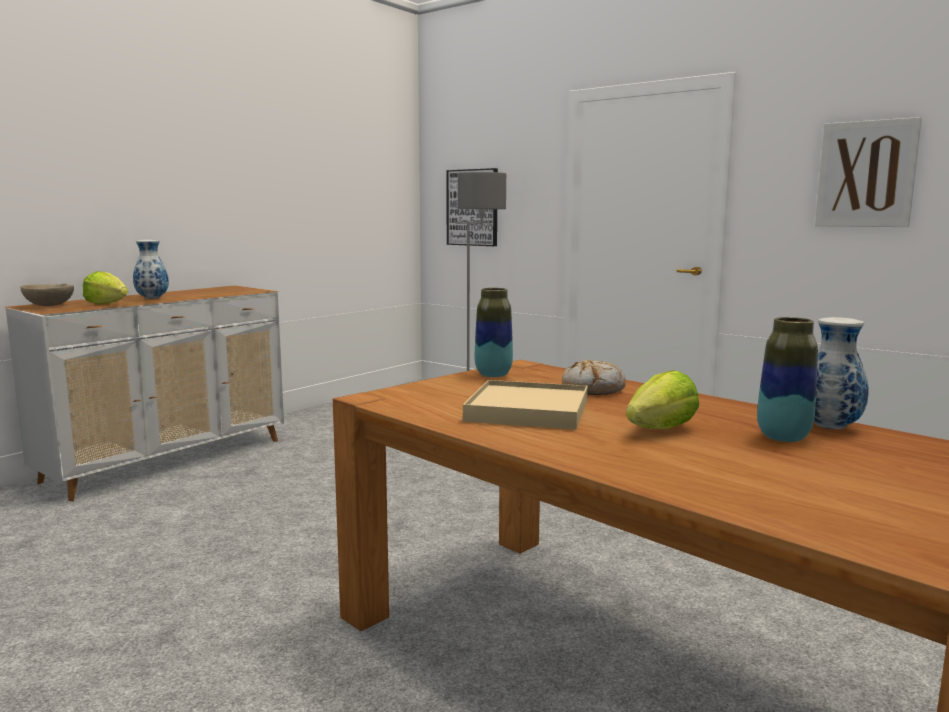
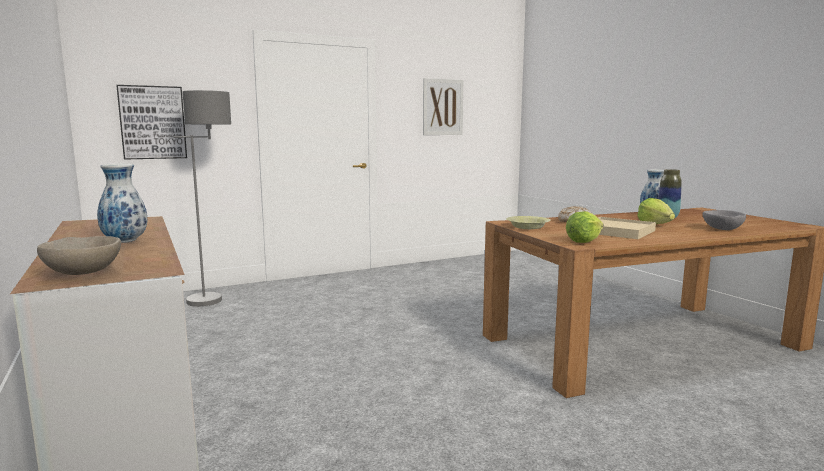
camera: 65 degrees left, 0 degrees up
lettuce [83,271,128,305] -> lettuce moved to [566,211,603,243]
vase [475,288,513,377] -> yellow bowl [506,216,551,229]
none -> grey bowl [703,210,746,230]

